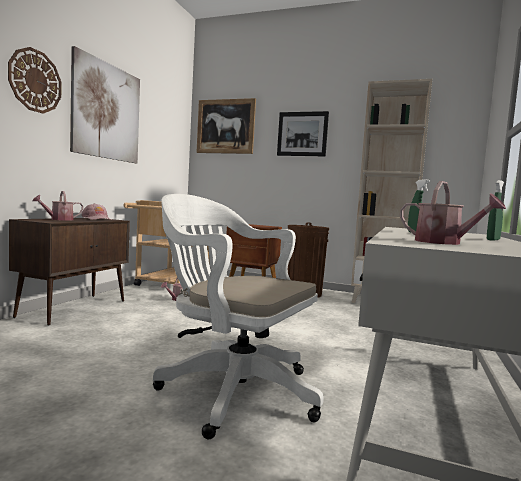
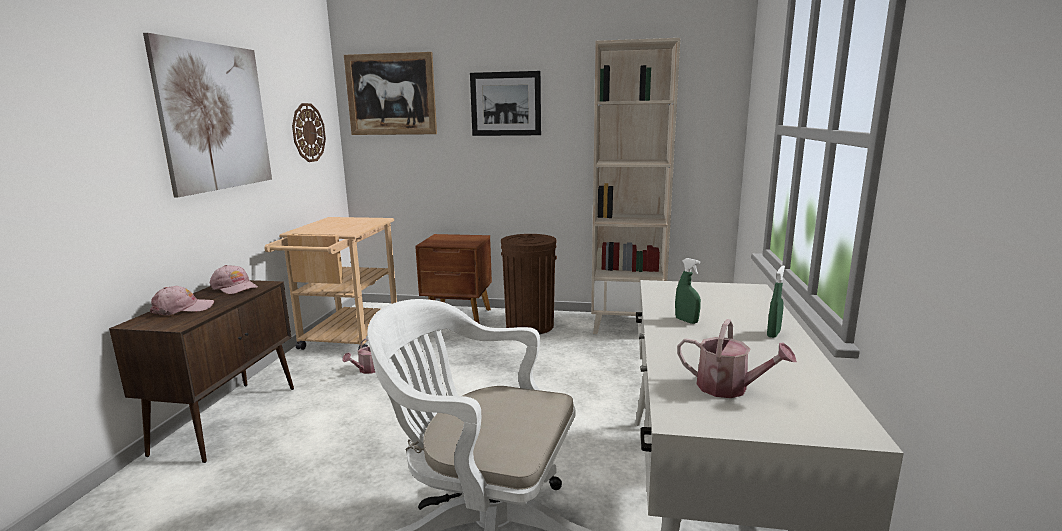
camera: 10 degrees left, 10 degrees up
wall clock [8,47,62,114] -> wall clock moved to [292,103,326,162]
watering can [32,191,83,221] -> pink cap [150,286,214,316]

